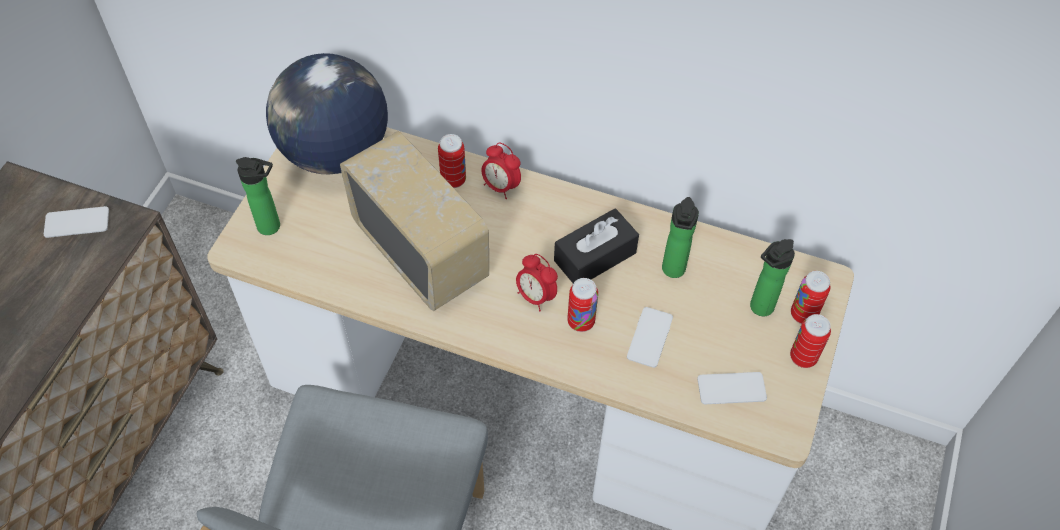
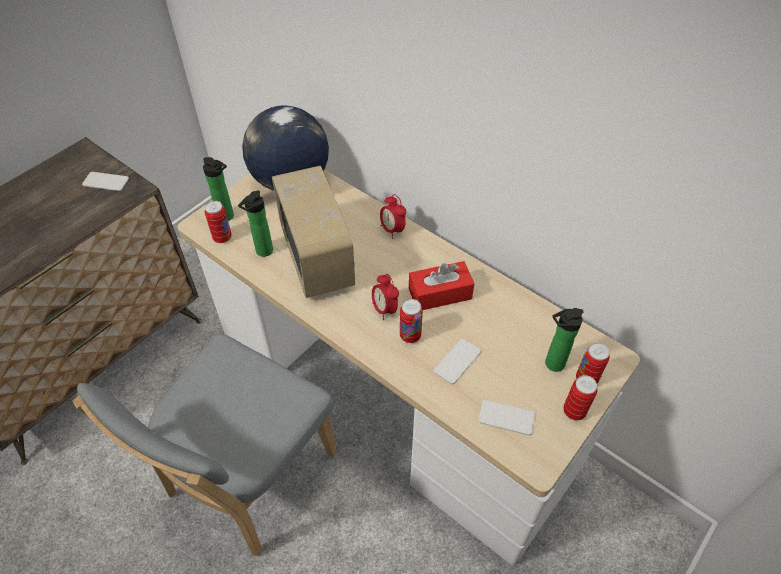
camera: 20 degrees right, 5 degrees down
can [438,134,466,188] -> can moved to [205,201,232,243]
black tissue box [554,208,639,283] -> red tissue box [409,261,474,310]
bottle [662,197,699,278] -> bottle moved to [238,190,273,257]

